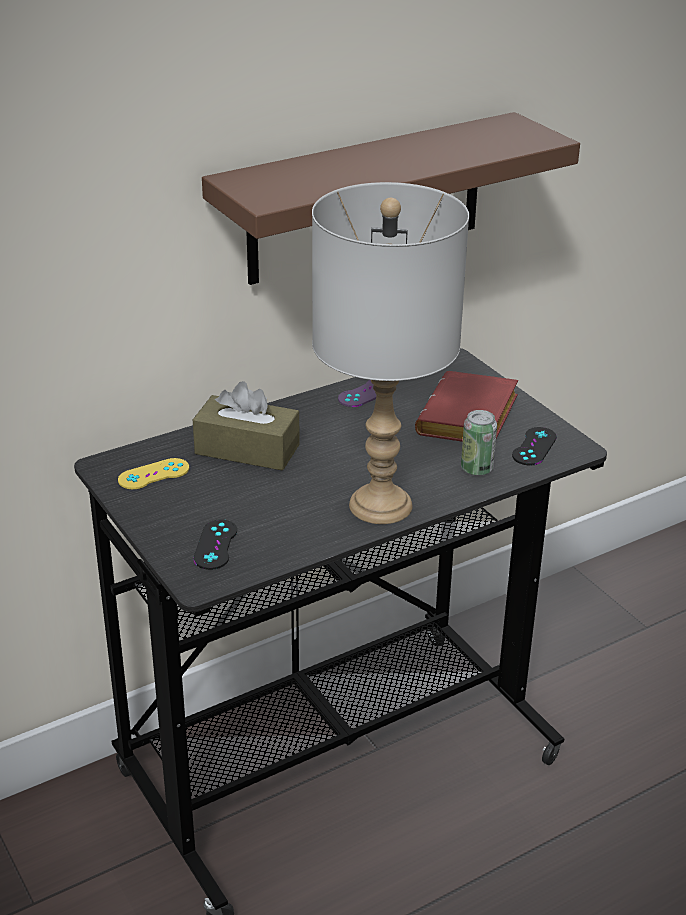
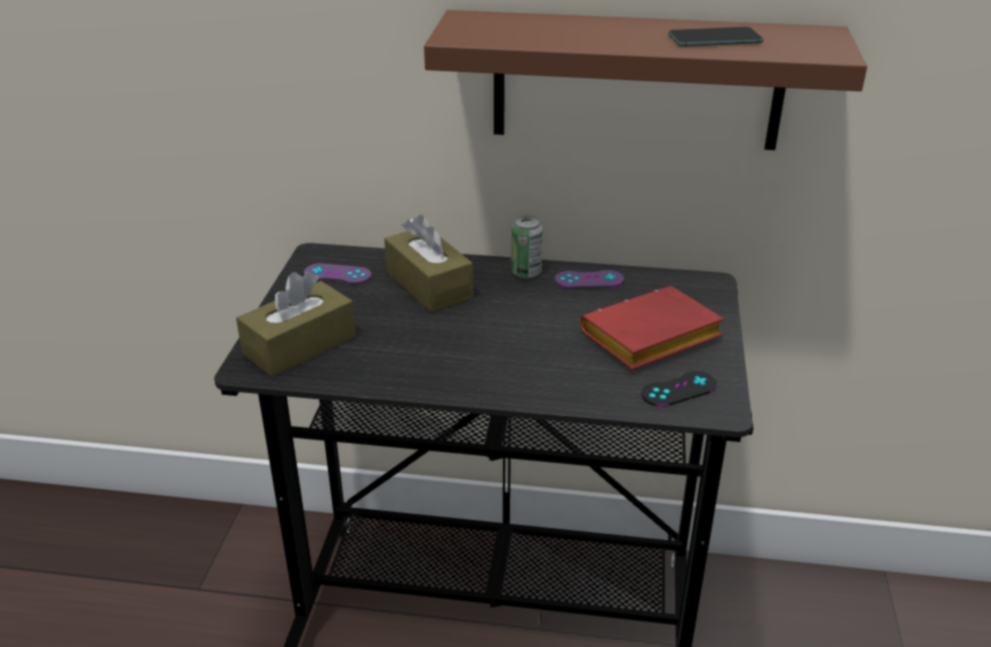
camera: 40 degrees right, 0 degrees up
yellow game controller [118,458,189,489] -> purple game controller [304,263,371,284]
black game controller [193,519,237,570] -> brown tissue box [236,271,356,377]
grey table lamp [312,182,469,524] -> none
can [461,410,497,476] -> can moved to [511,216,543,279]
none -> phone [668,27,763,47]

